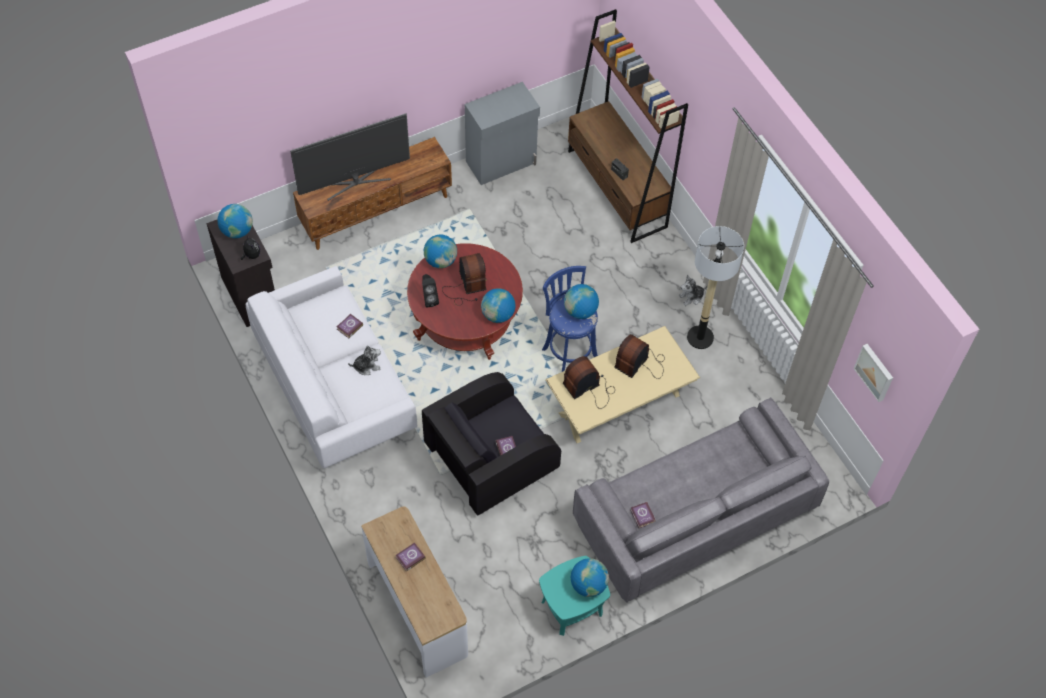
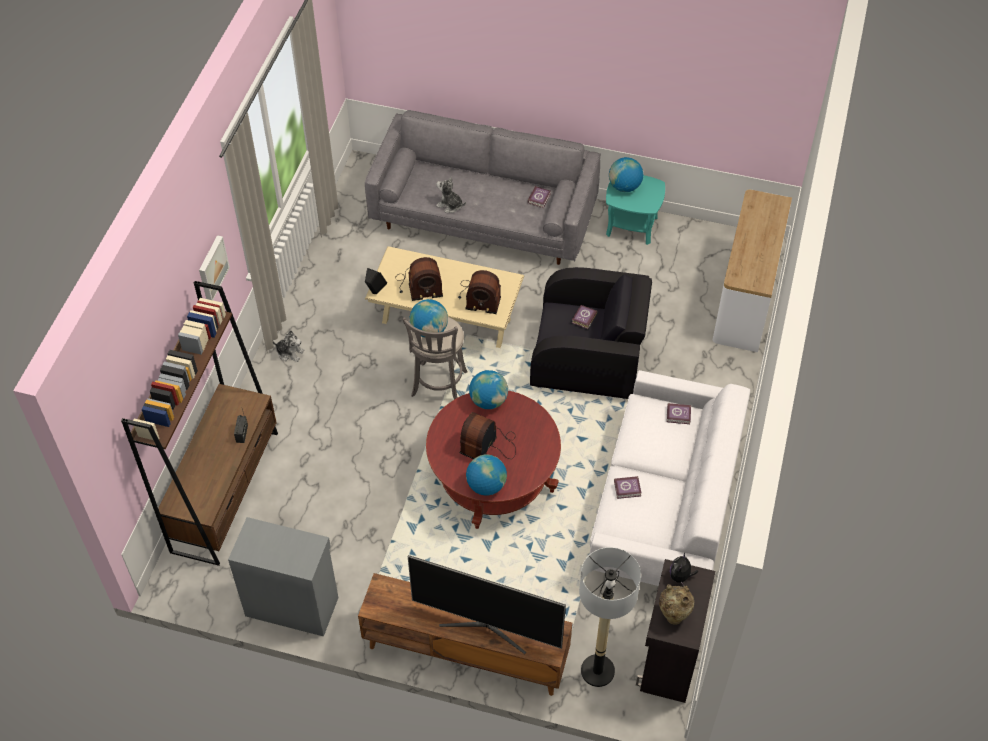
camera: 135 degrees left, 5 degrees down
globe [217,204,253,238] -> beige vase [659,584,694,625]
plush toy [348,345,381,375] -> plush toy moved to [436,176,466,213]
book [396,543,426,571] -> book moved to [667,403,691,424]
black speaker [422,274,439,308] -> black speaker moved to [365,268,387,294]
blue stool [542,266,598,372] -> grey stool [402,317,468,400]
floor lamp [687,226,744,349] -> floor lamp moved to [579,547,641,687]
picture [853,344,893,402] -> picture moved to [199,235,230,300]

